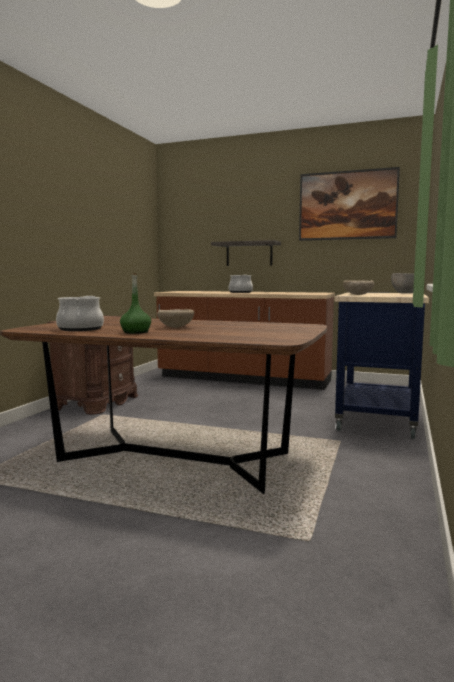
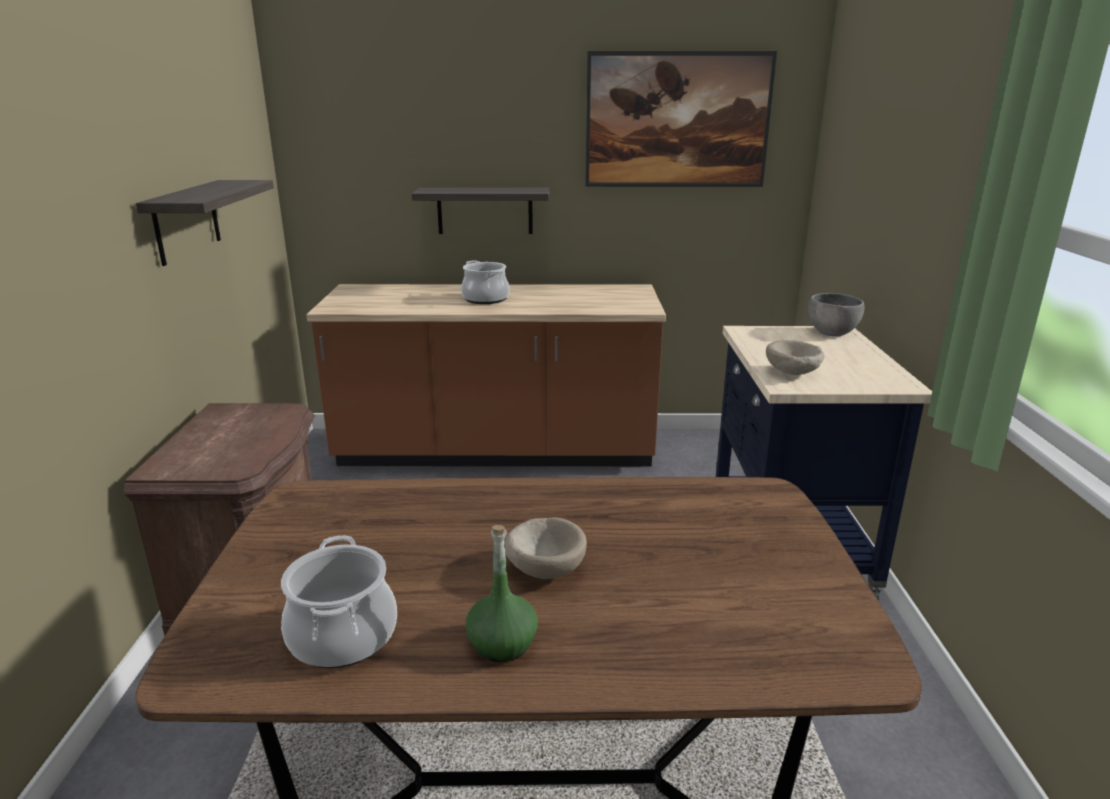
camera: 20 degrees left, 15 degrees up
none -> shelf [136,180,274,266]

